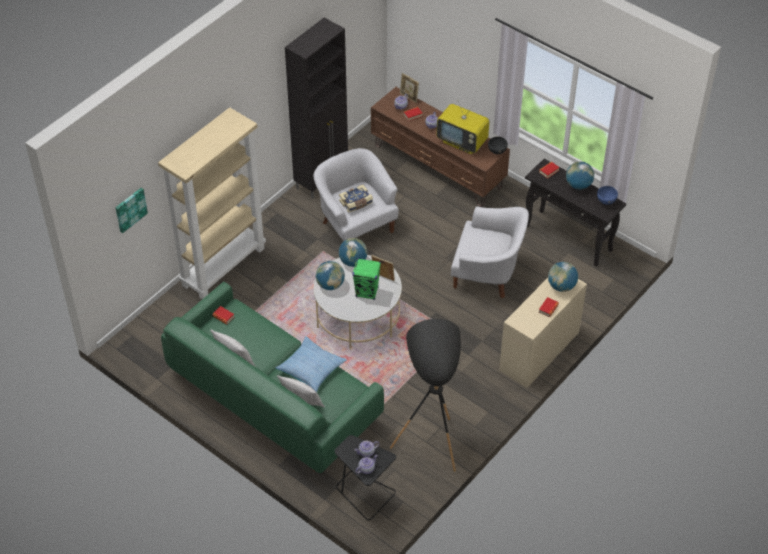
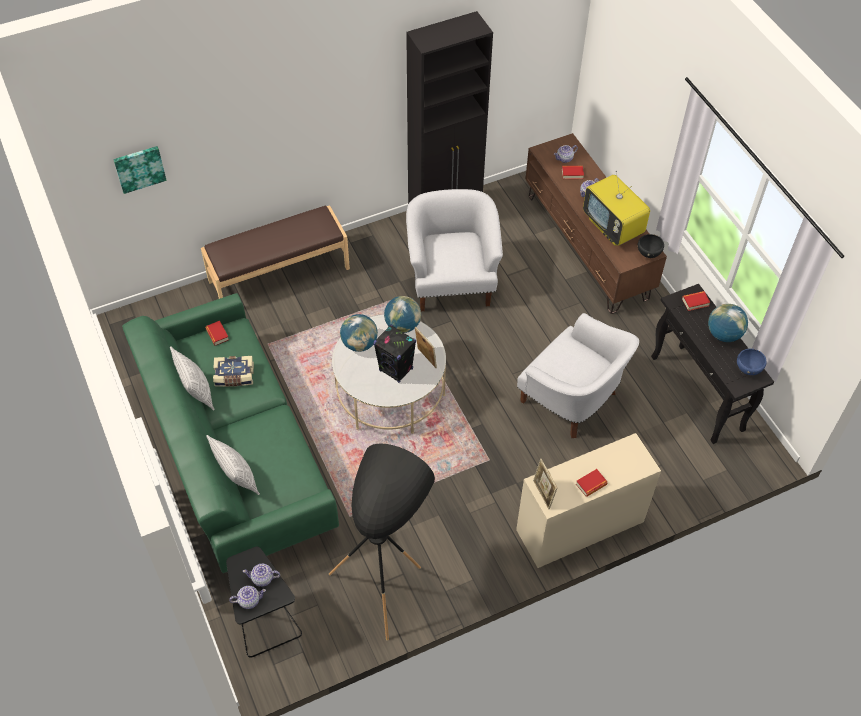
camera: 25 degrees right, 5 degrees up
beige bookcase [158,107,266,299] -> brown bench [201,205,350,299]
pillow [275,336,347,392] -> none
book [339,185,373,213] -> book moved to [213,356,254,387]
green speaker [352,258,381,300] -> black speaker [373,325,416,383]
picture frame [400,73,419,103] -> picture frame moved to [533,459,557,509]
globe [548,262,578,292] -> none

